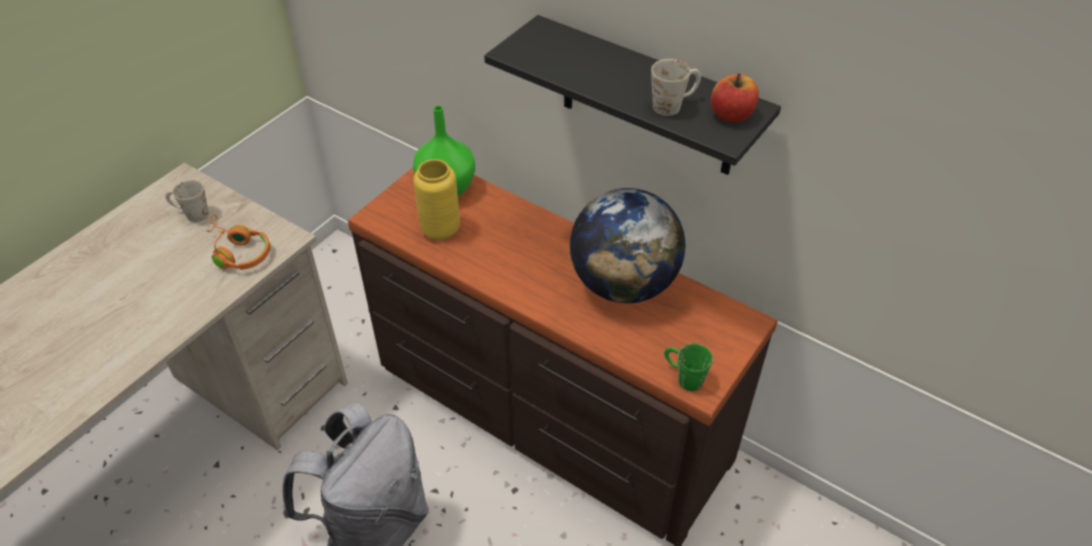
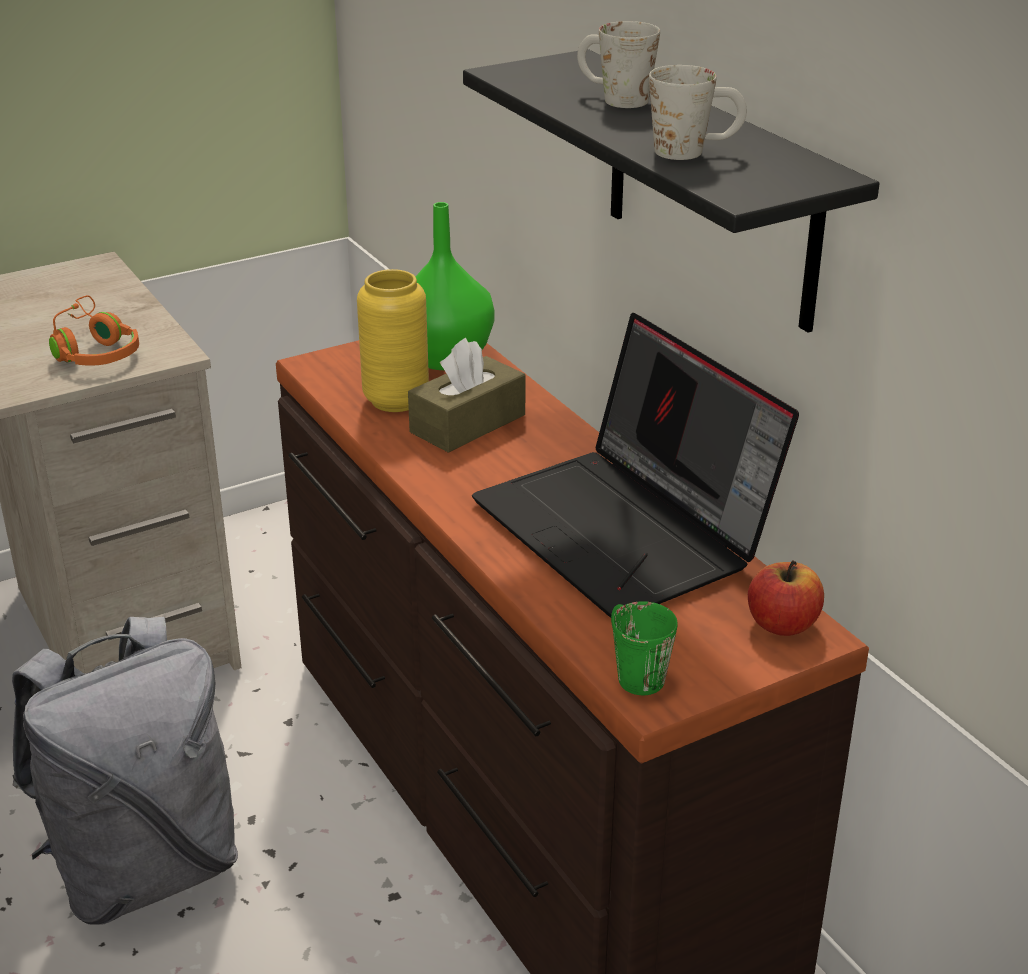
camera: 25 degrees right, 15 degrees down
white mug [165,180,209,222] -> white mug moved to [577,21,660,108]
globe [570,188,685,303] -> laptop [472,313,799,618]
apple [711,73,759,123] -> apple moved to [748,560,824,636]
none -> brown tissue box [408,338,525,453]

